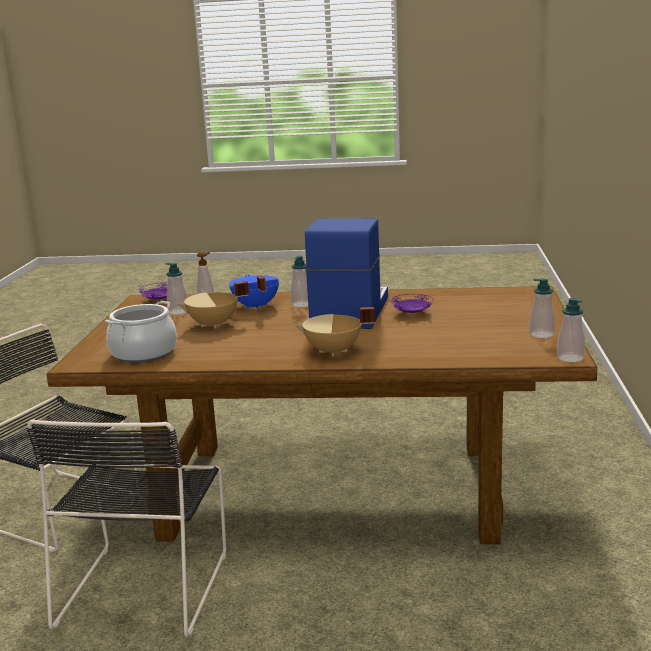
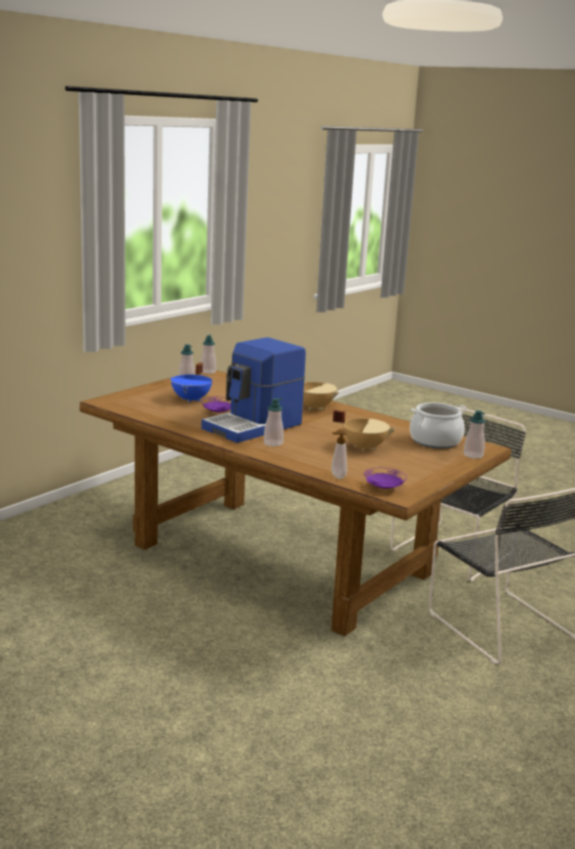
camera: 150 degrees left, 0 degrees up
soap dispenser [165,263,187,314] -> soap dispenser moved to [463,410,485,459]
blue cooking pot [229,275,279,310] -> blue cooking pot moved to [171,362,212,403]

